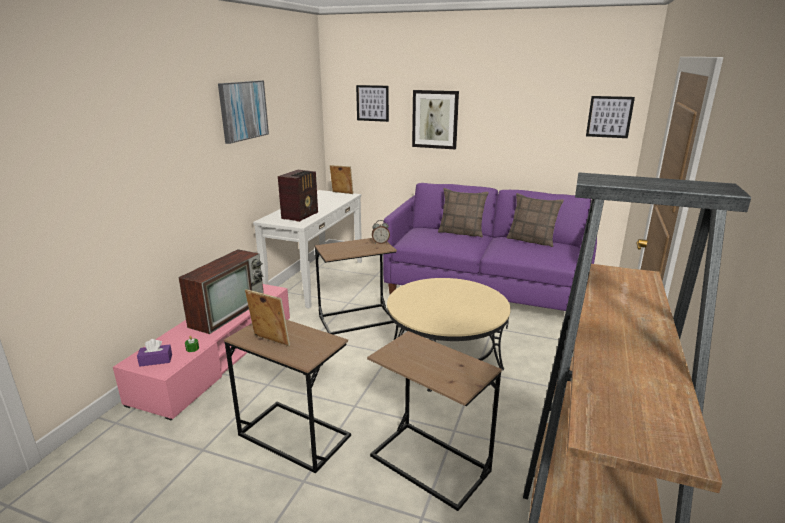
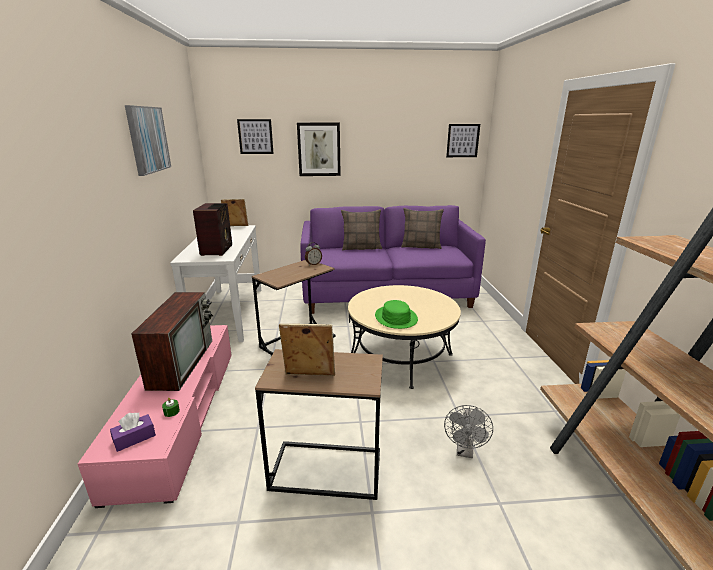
camera: 25 degrees left, 0 degrees up
brown side table [367,331,502,511] -> grey fan [444,405,493,458]
none -> green hat [375,300,418,329]

